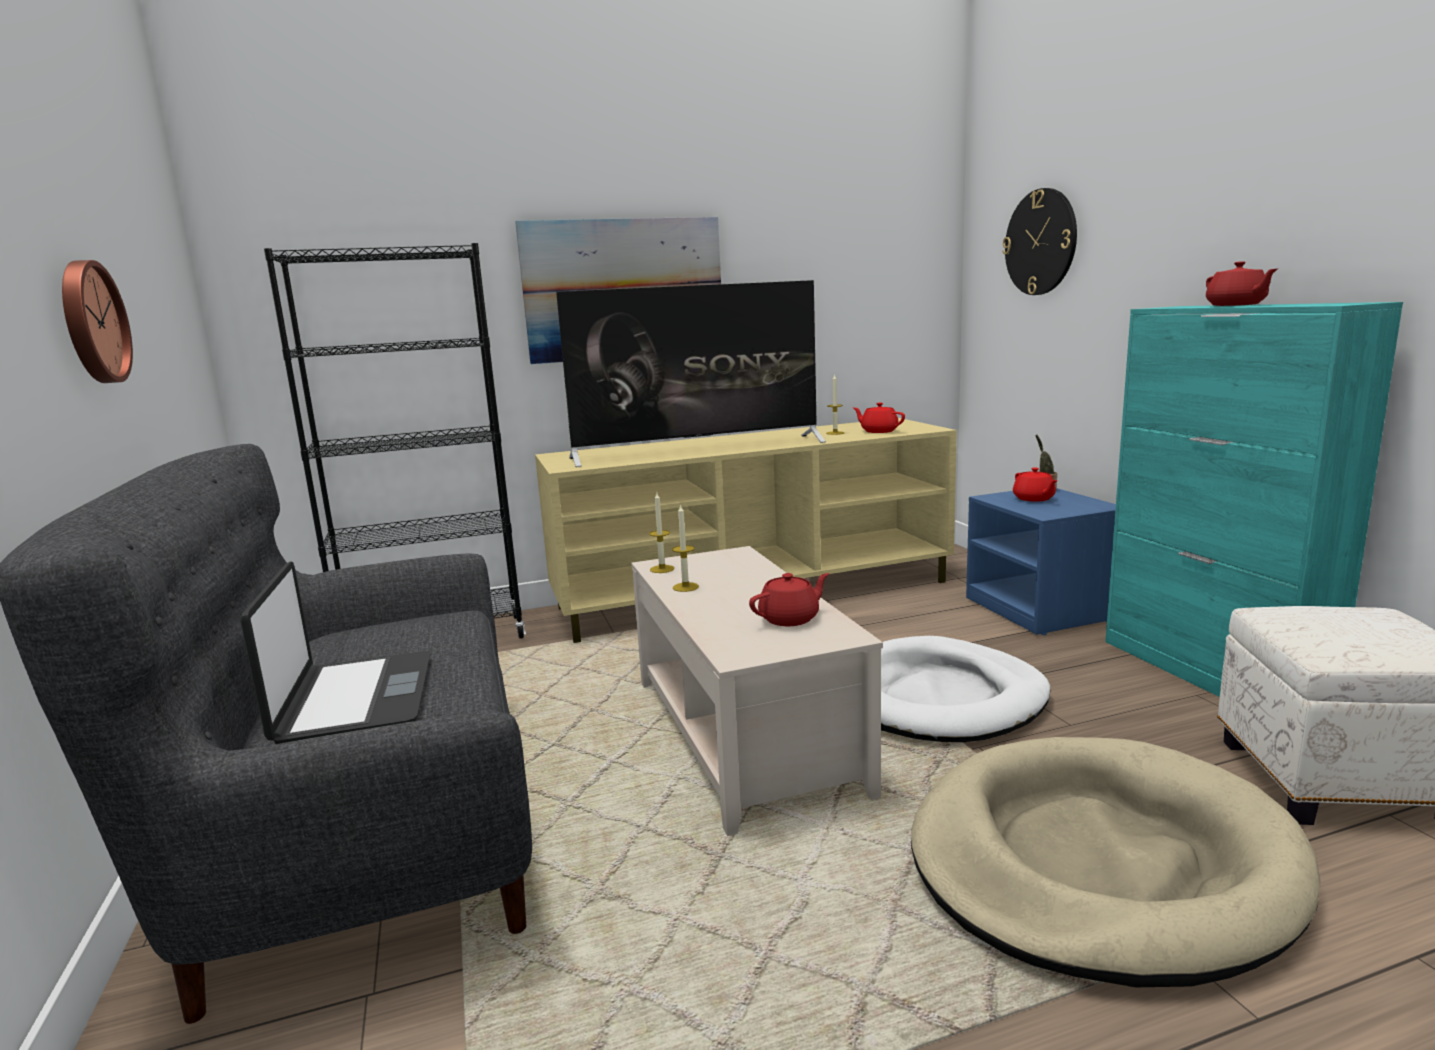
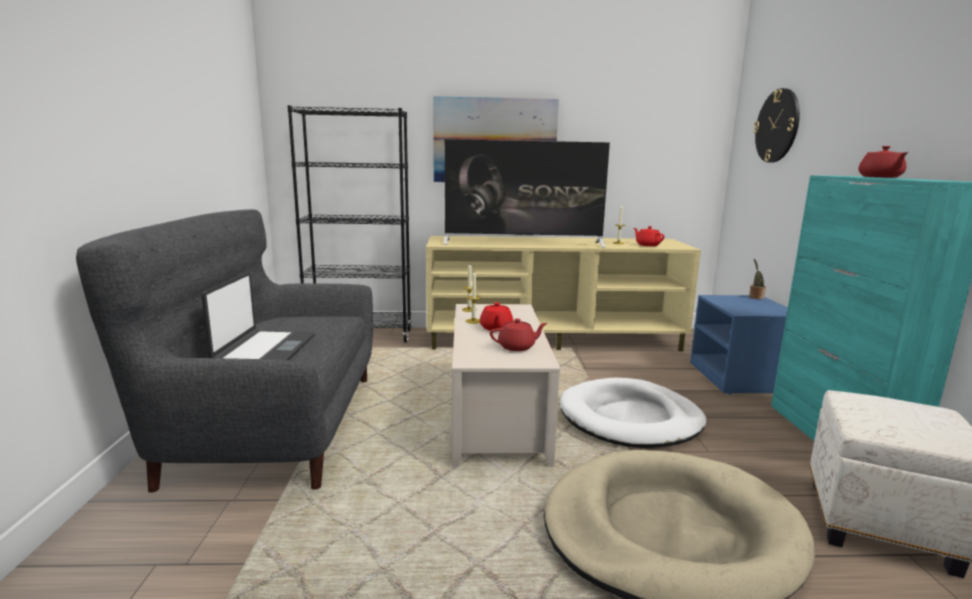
camera: 15 degrees right, 0 degrees up
wall clock [62,260,133,383] -> none
red teapot [1013,467,1057,501] -> red teapot moved to [480,302,513,331]

